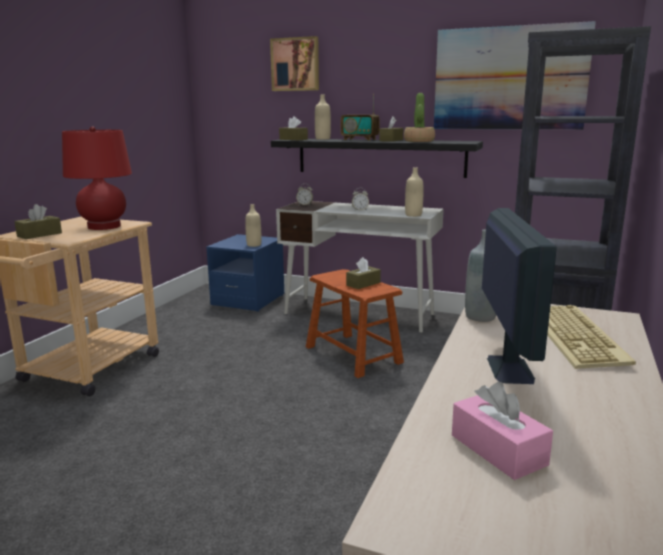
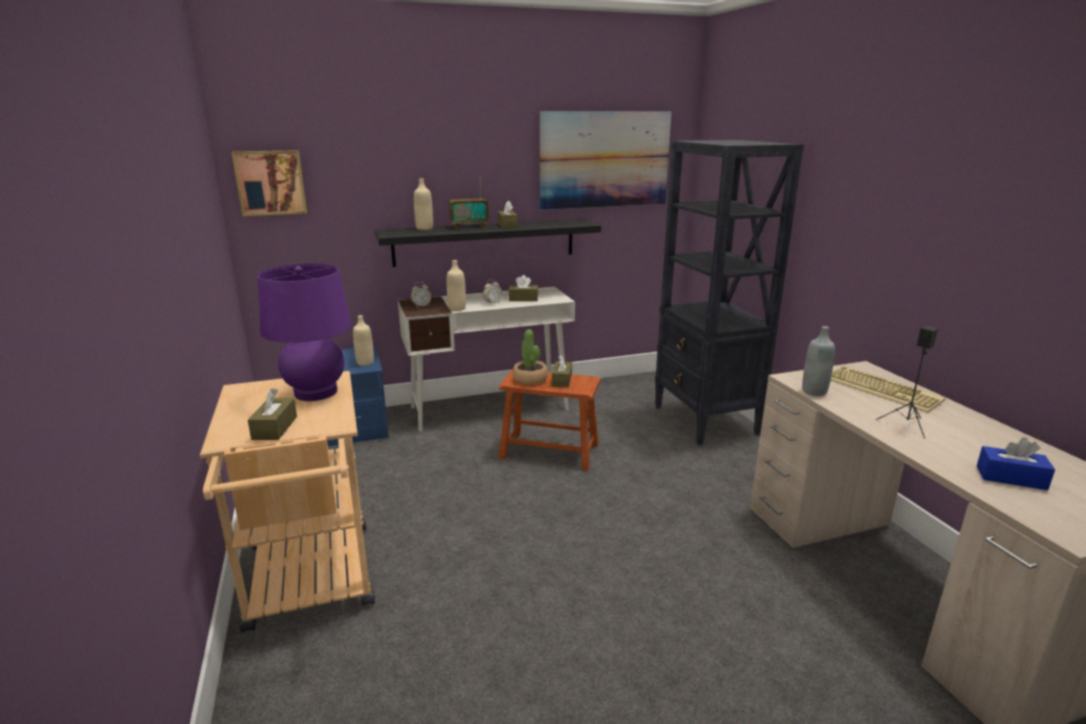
camera: 40 degrees left, 5 degrees up
red table lamp [62,126,132,230] -> purple table lamp [258,263,351,401]
picture [270,36,319,91] -> picture moved to [231,150,307,216]
brown tissue box [279,116,308,140] -> brown tissue box moved to [509,275,538,301]
potted plant [404,93,435,142] -> potted plant moved to [513,329,548,385]
beige bottle [405,167,424,217] -> beige bottle moved to [447,260,466,311]
pink tissue box [452,382,553,480] -> blue tissue box [977,437,1055,490]
monitor [482,208,557,384] -> black speaker [876,326,938,438]

